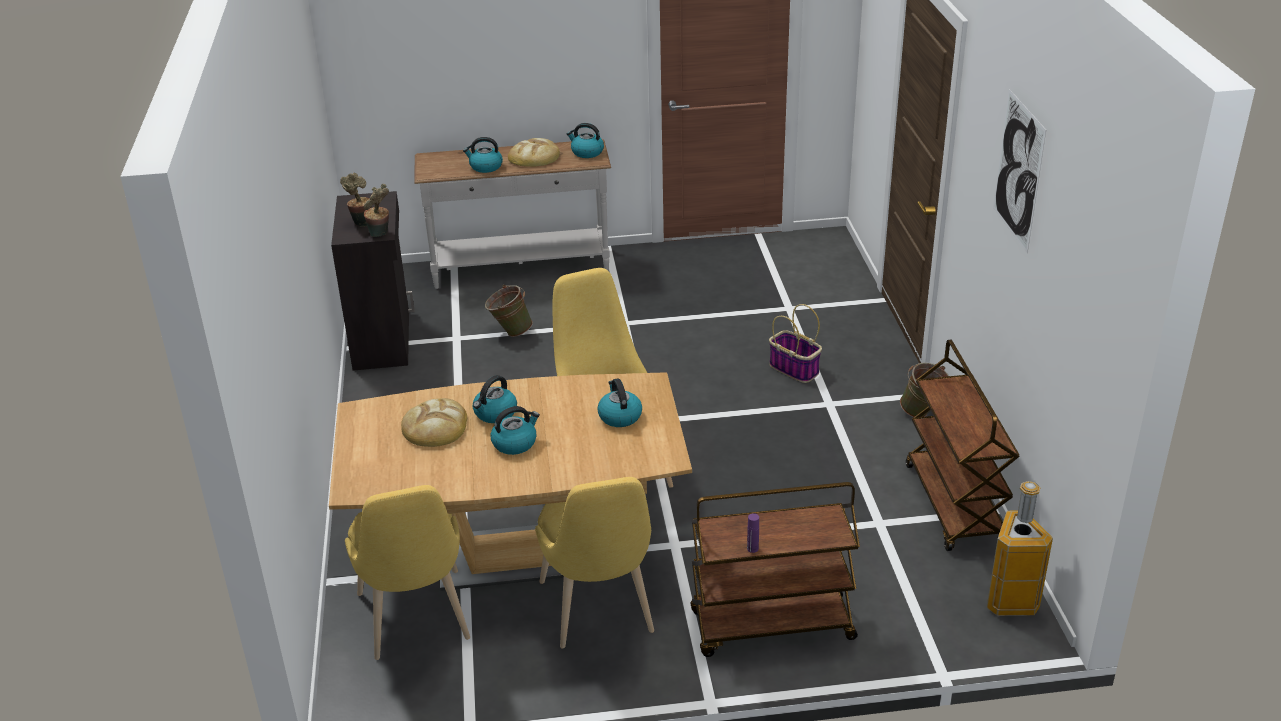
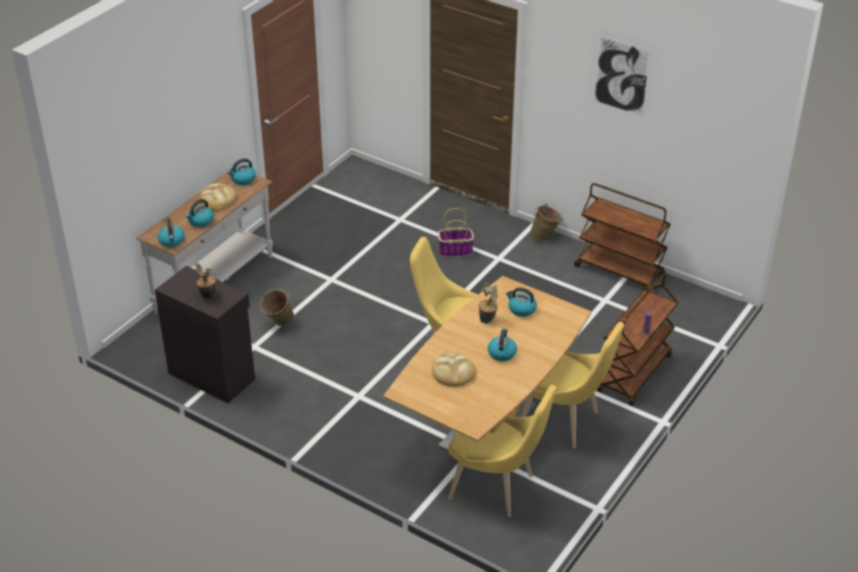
camera: 50 degrees left, 5 degrees up
potted plant [363,184,389,237] -> potted plant moved to [479,283,498,324]
kettle [473,375,517,423] -> kettle moved to [158,218,185,247]
trash can [987,481,1053,616] -> none

